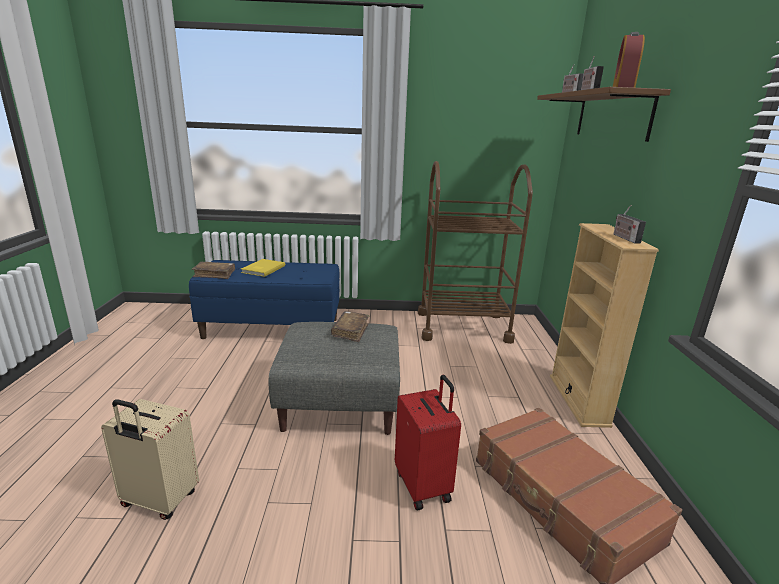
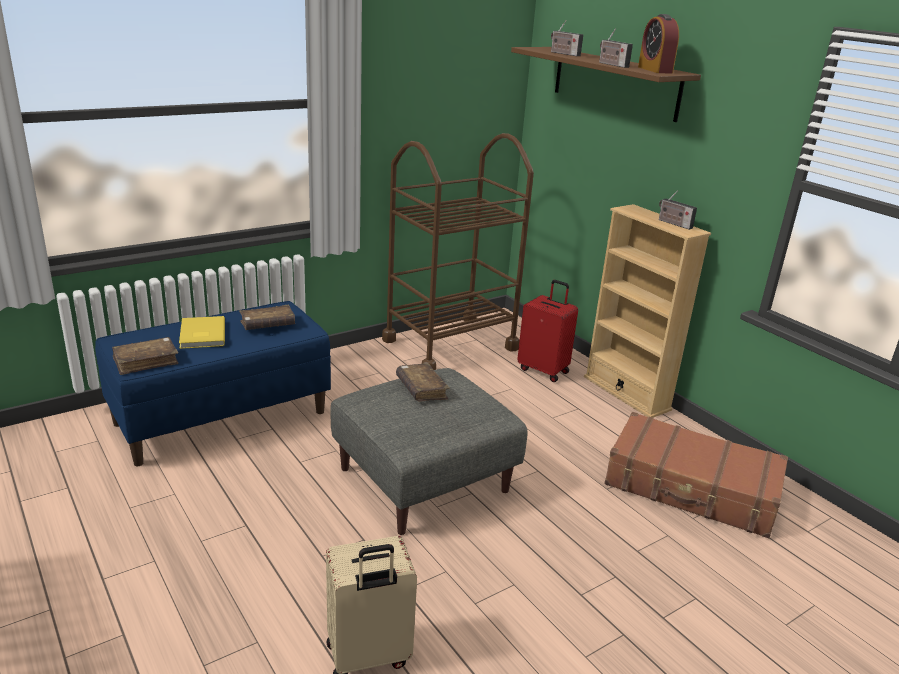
camera: 35 degrees left, 5 degrees up
red suitcase [395,375,461,510] -> red suitcase moved to [517,280,578,382]
none -> brown book [239,305,296,330]

